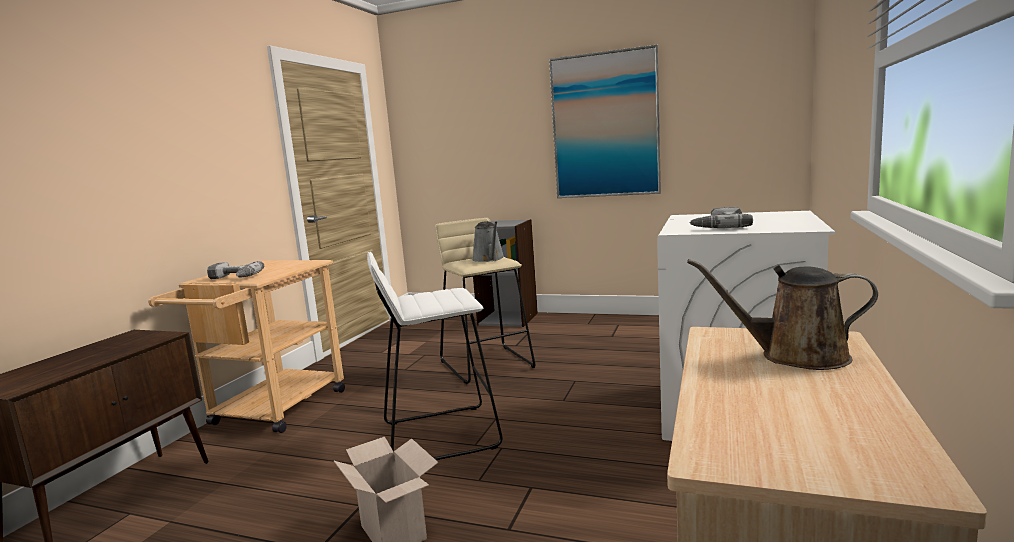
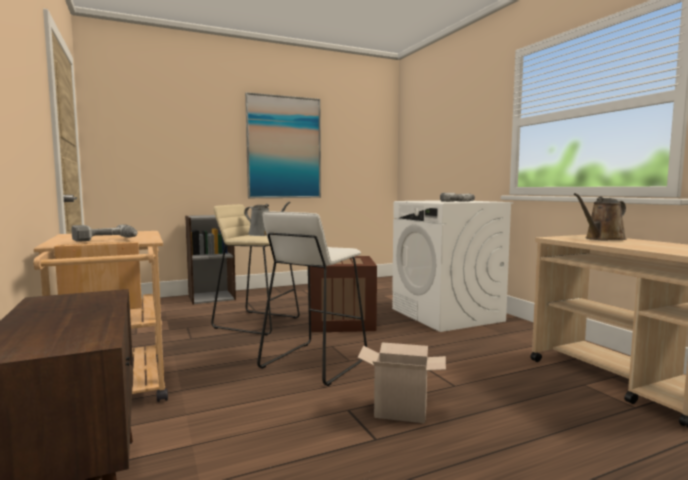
camera: 45 degrees left, 5 degrees down
none -> crate [310,256,377,332]

